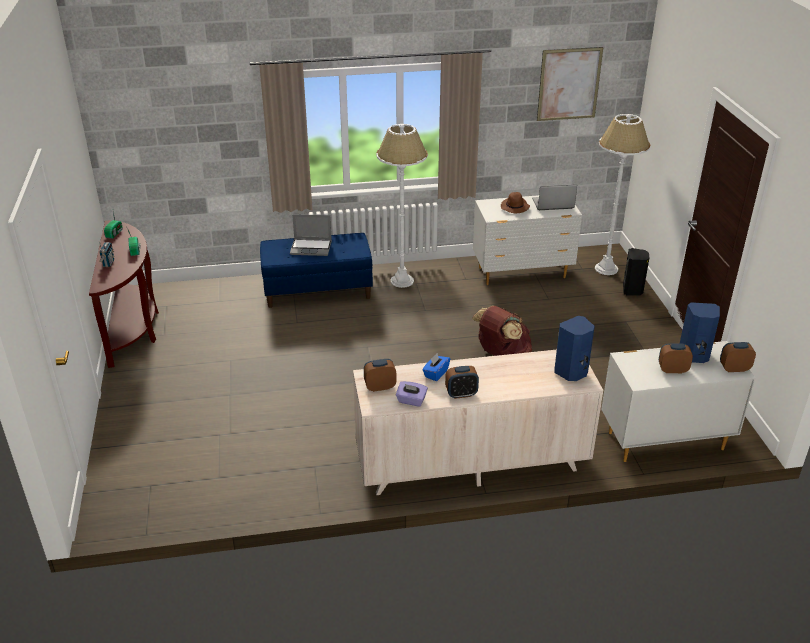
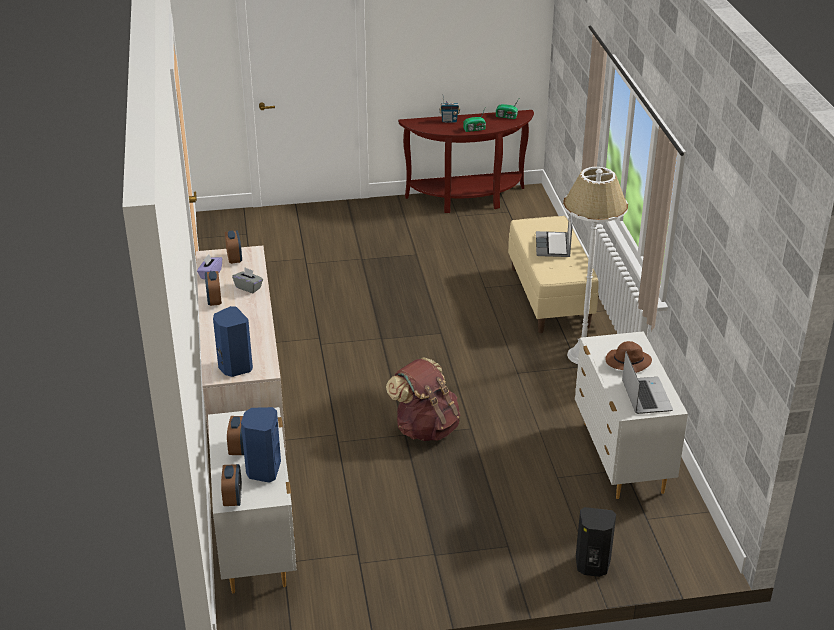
camera: 90 degrees right, 0 degrees up
blue bench [260,233,373,308] -> beige bench [508,216,599,333]
blue tissue box [422,353,450,381] -> grey tissue box [232,268,263,293]
picture [537,47,603,121] -> none
white floor lamp [595,114,650,275] -> none

